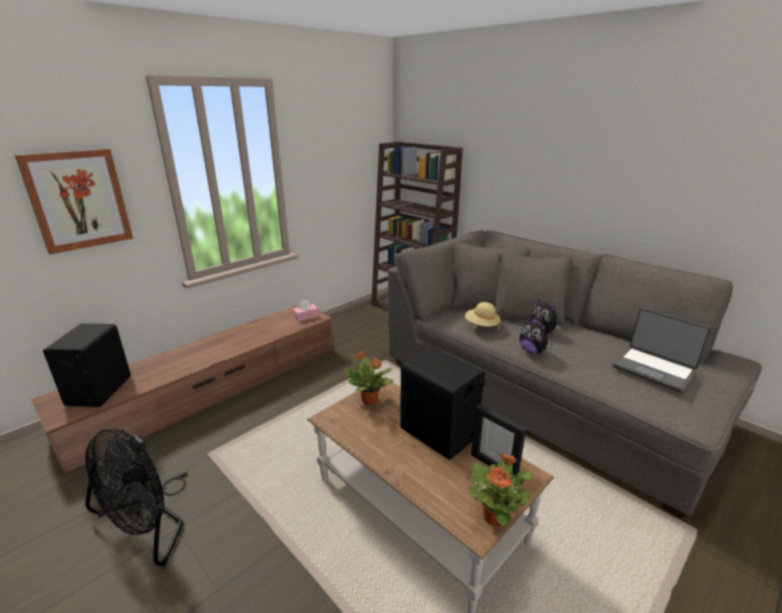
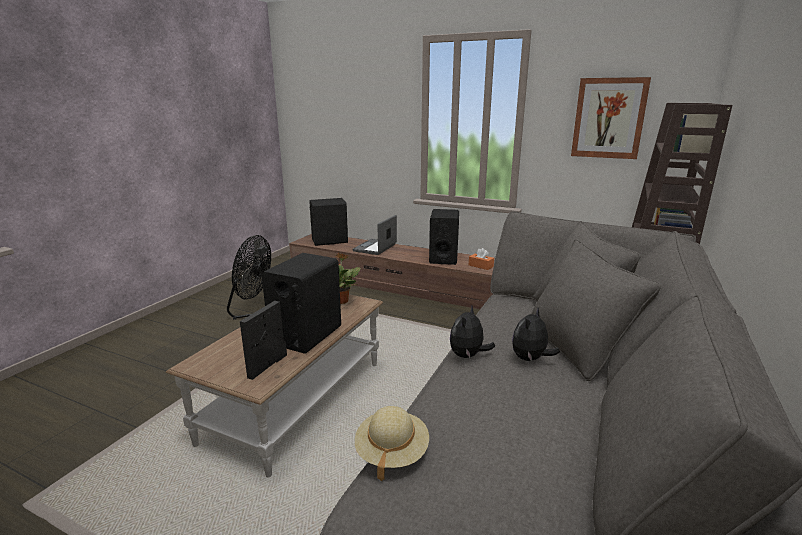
camera: 70 degrees right, 5 degrees down
picture [15,149,133,254] -> picture moved to [571,77,651,159]
pink tissue box [293,300,318,322] -> orange tissue box [469,248,494,270]
beige hat [465,302,501,330] -> beige hat moved to [355,406,429,481]
potted plant [469,453,533,526] -> none
laptop [613,308,711,393] -> laptop moved to [353,215,397,255]
none -> black speaker [429,209,459,265]

